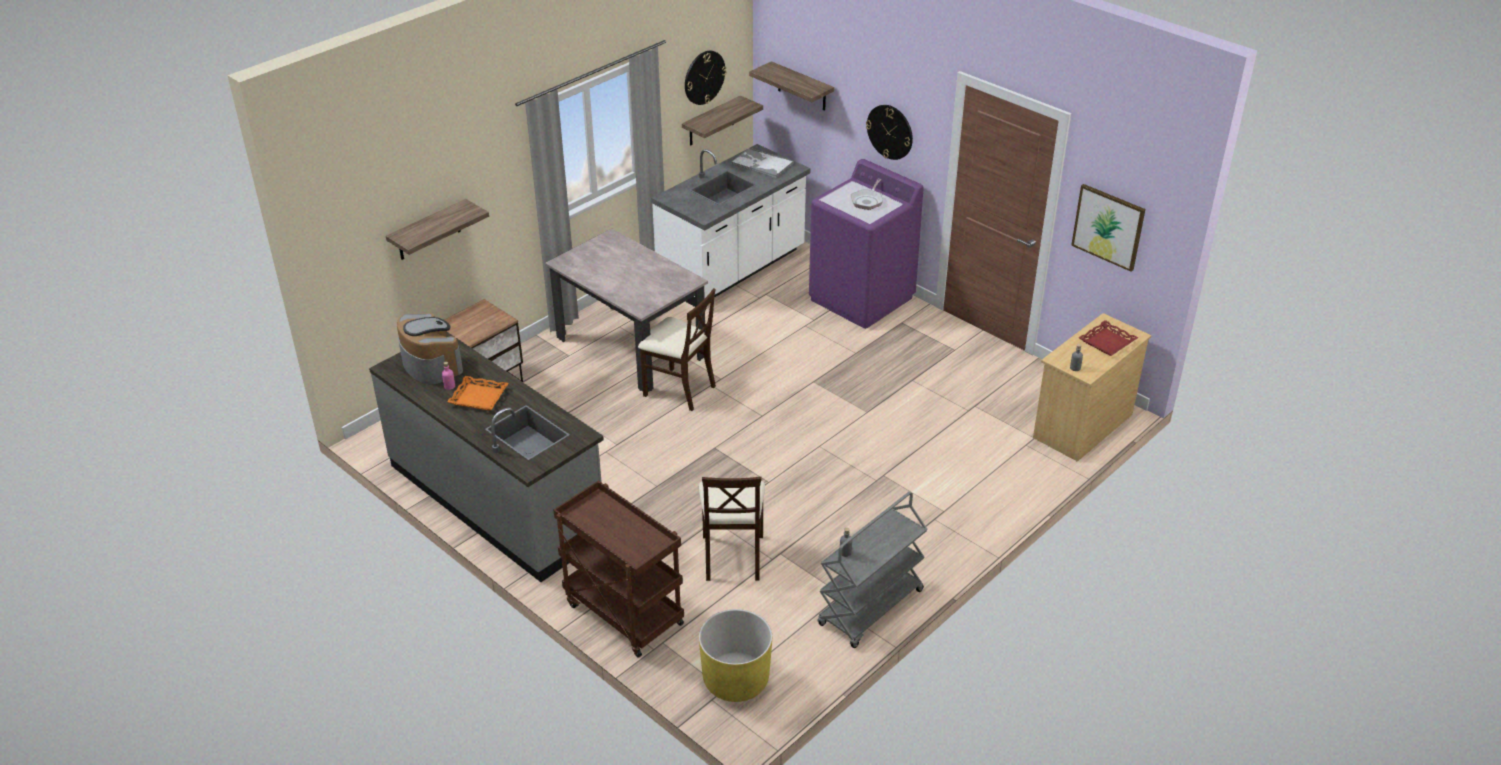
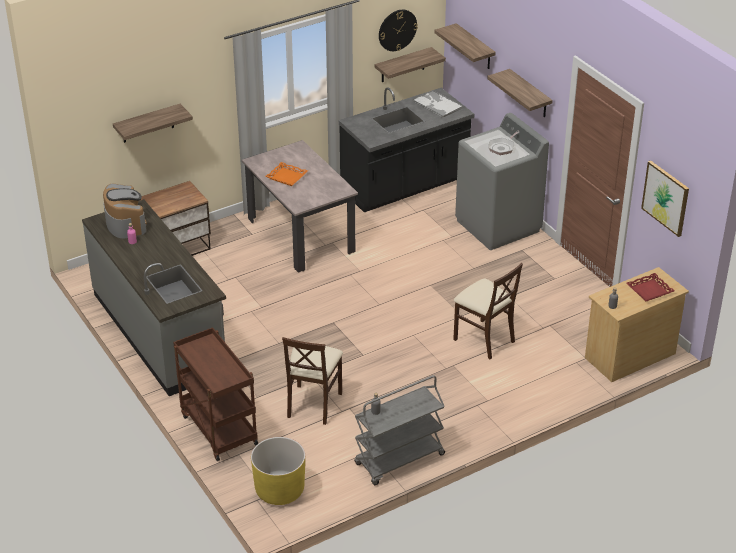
camera: 15 degrees right, 0 degrees up
orange tray [447,376,509,410] -> orange tray moved to [265,162,308,186]
beige chair [638,288,716,411] -> beige chair moved to [453,263,523,359]
white counter [651,144,811,307] -> black counter [339,87,474,212]
purple washing machine [809,159,924,329] -> grey washing machine [455,113,549,250]
wall clock [866,105,913,160] -> shelf [487,69,553,117]

